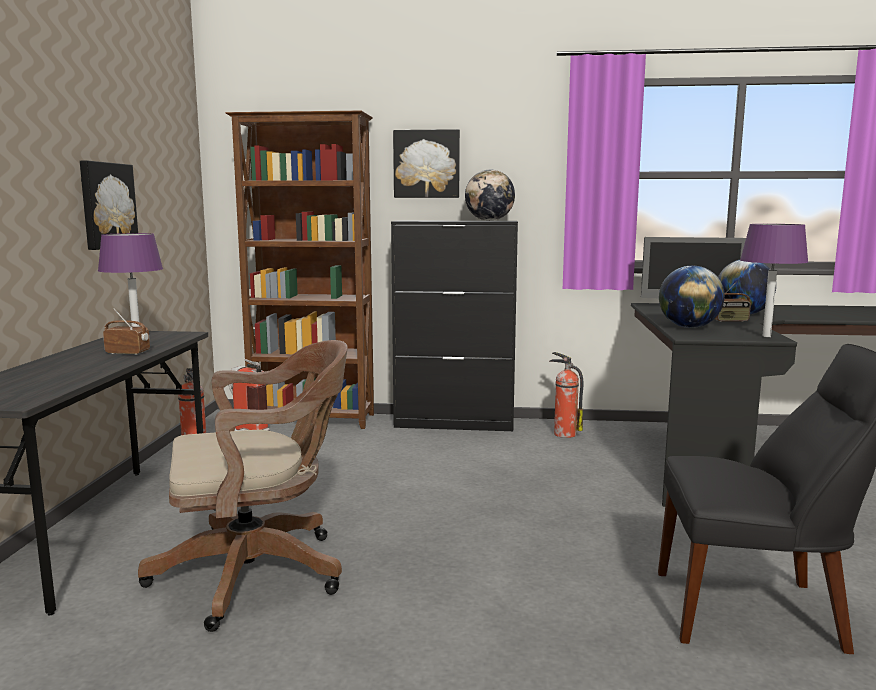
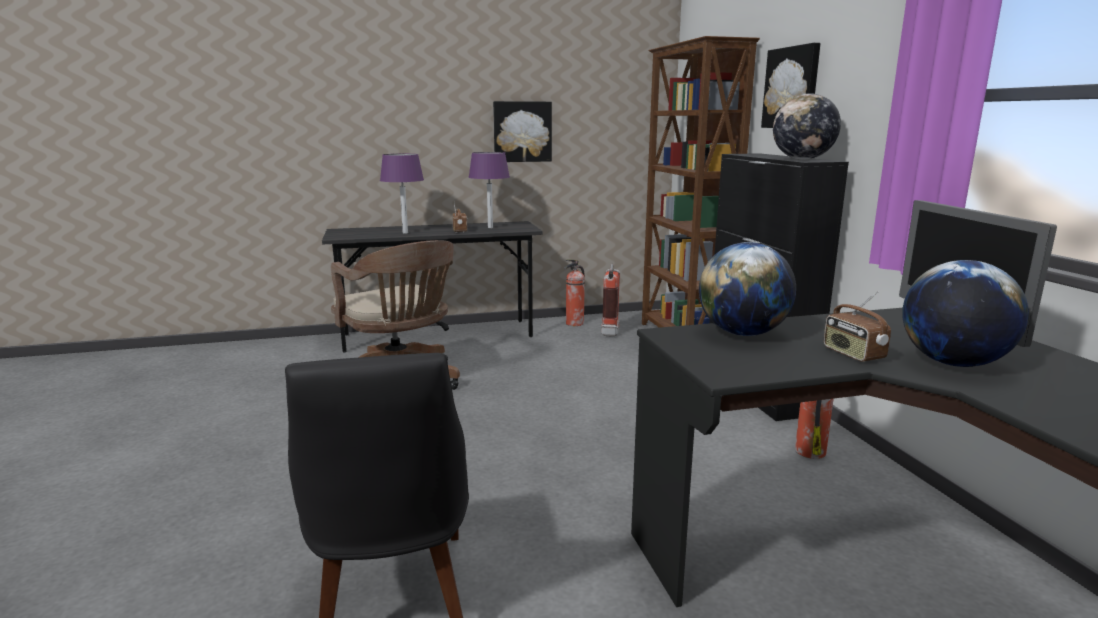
camera: 70 degrees right, 5 degrees up
purple table lamp [740,224,809,337] -> purple table lamp moved to [380,154,424,234]

